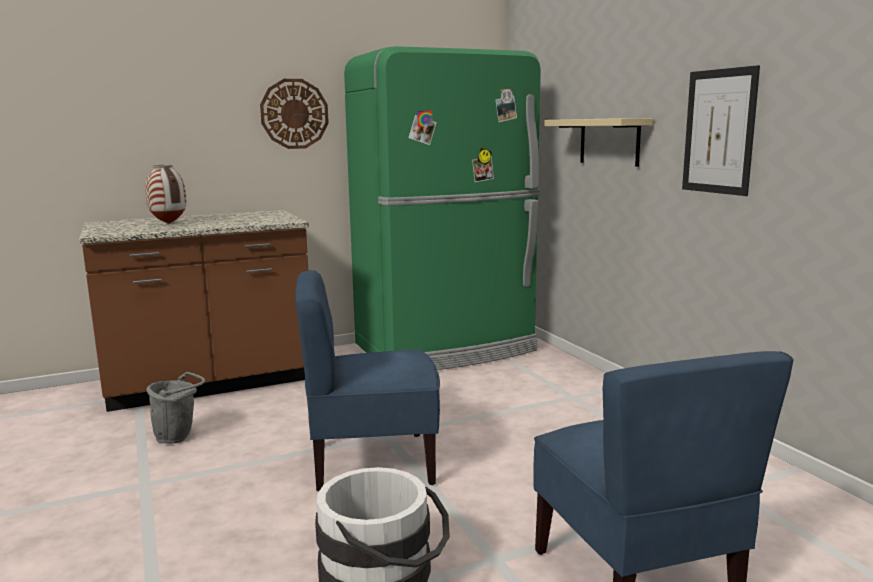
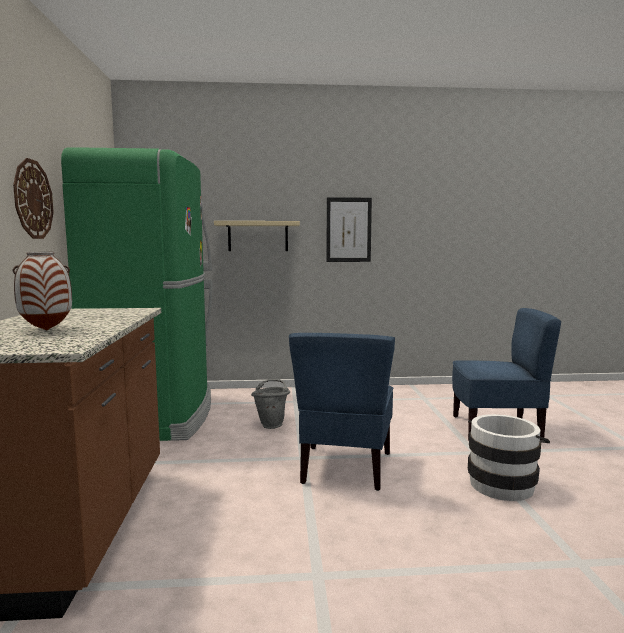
camera: 70 degrees left, 5 degrees down
grey bucket [146,372,205,444] -> grey bucket moved to [251,379,290,429]

